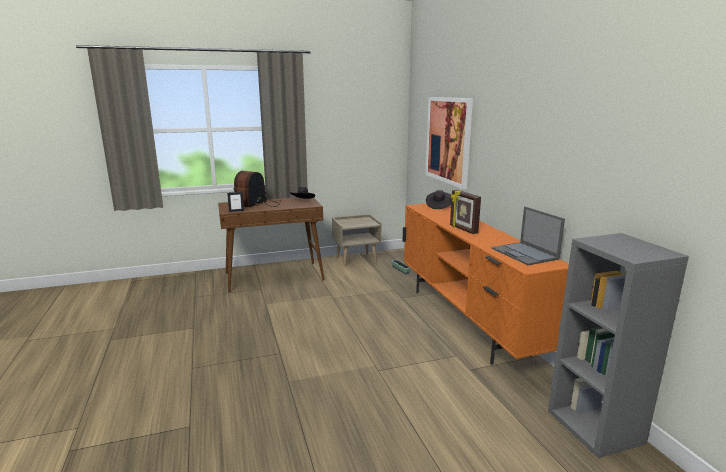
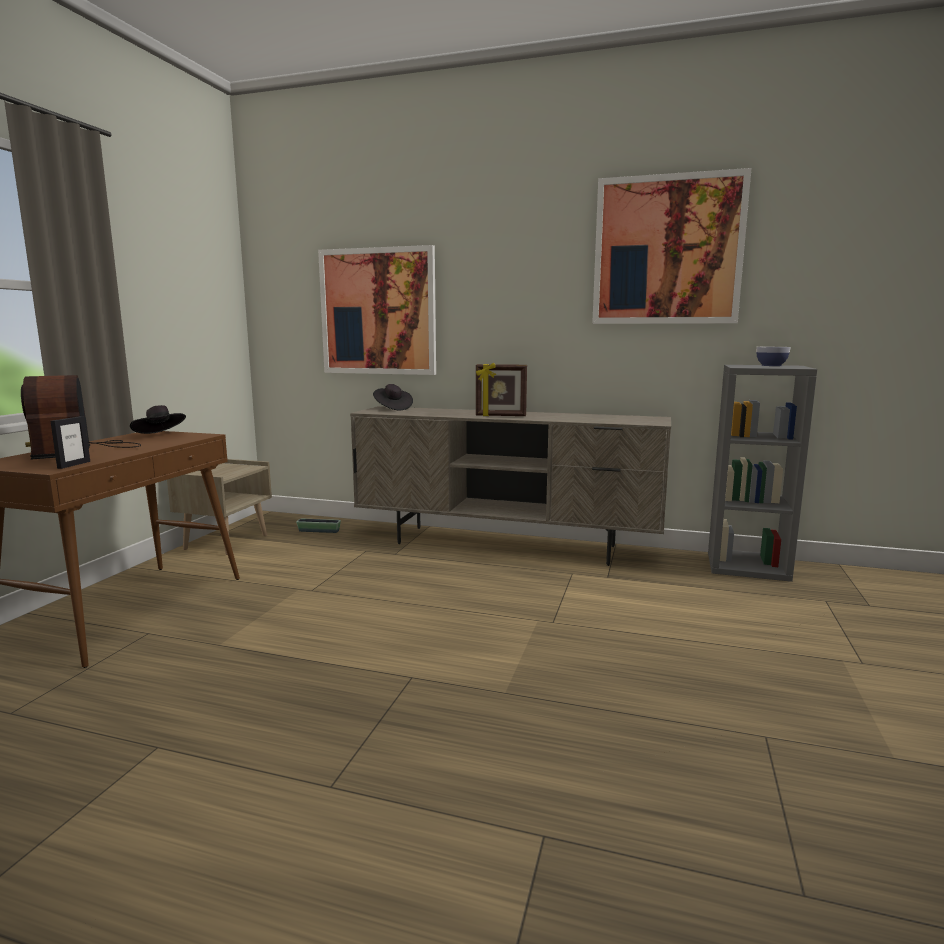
camera: 55 degrees left, 5 degrees down
orange tv stand [403,204,569,365] -> beige tv stand [350,406,671,566]
laptop [492,206,565,265] -> none
none -> picture [592,168,752,324]
none -> bowl [756,347,791,366]

